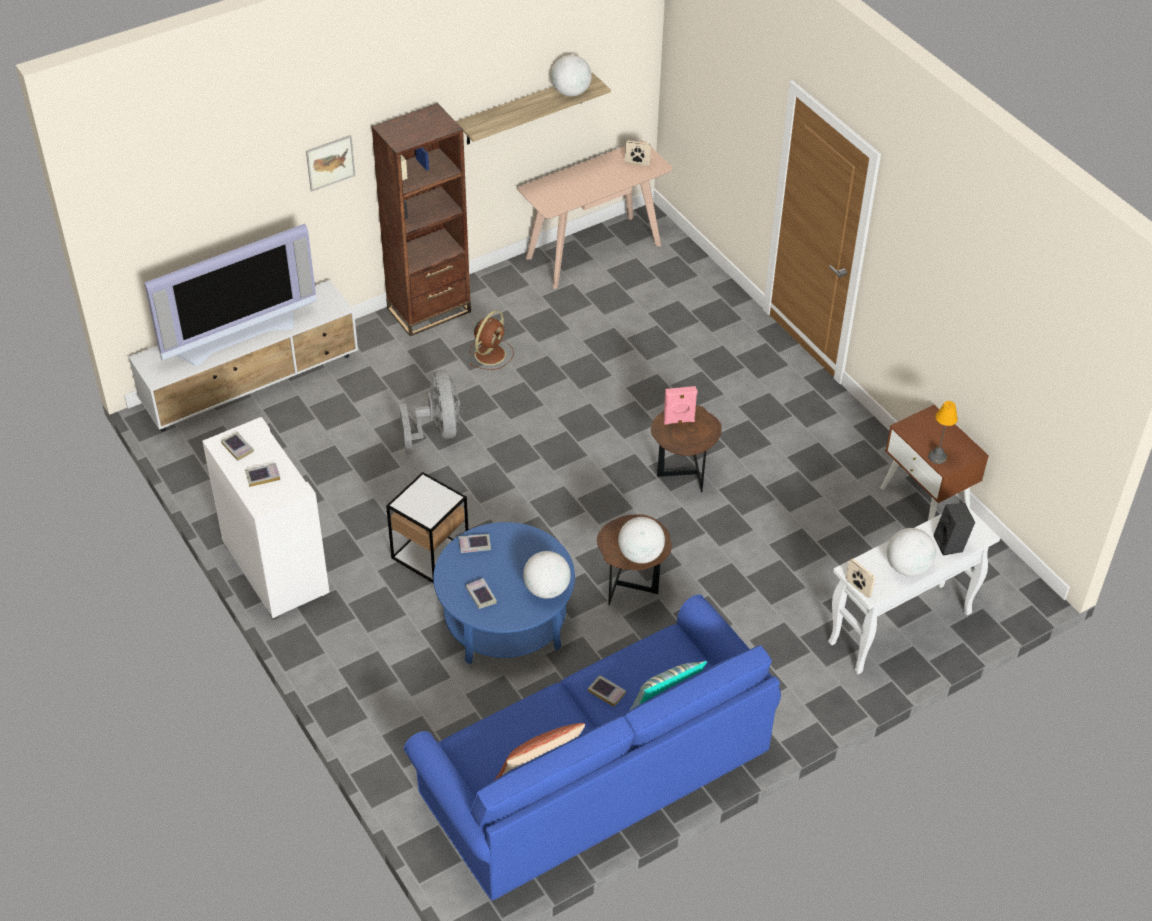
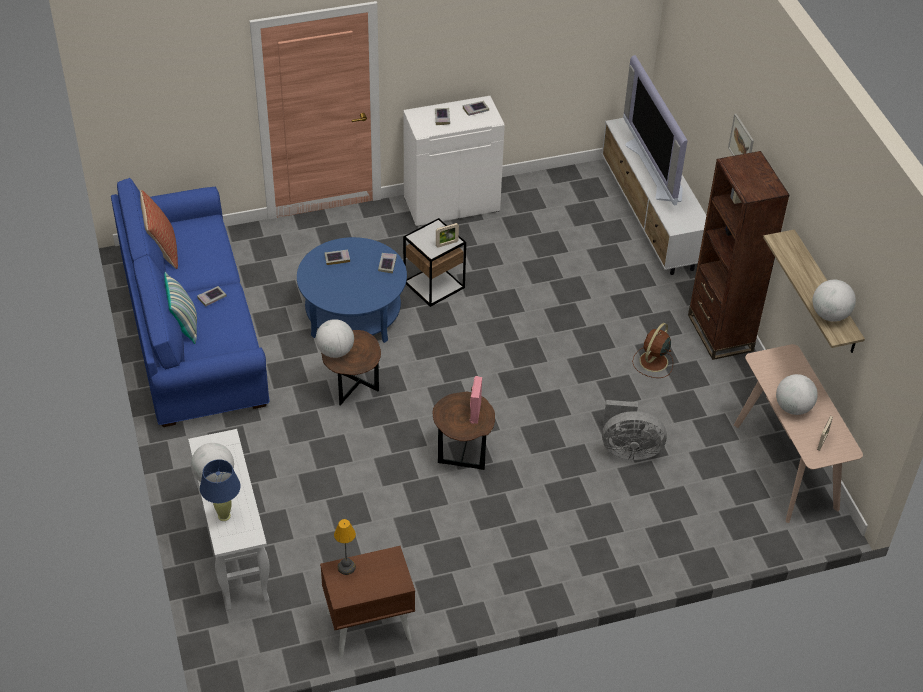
camera: 105 degrees right, 0 degrees up
grey fan [399,370,460,454] -> grey fan moved to [602,400,667,460]
brown fan [469,310,514,370] -> brown fan turned 75 degrees clockwise [632,323,673,378]
globe [523,551,571,598] -> globe moved to [776,374,818,415]
picture frame [846,558,875,598] -> picture frame moved to [436,223,459,247]
black speaker [934,503,975,555] -> blue table lamp [200,460,241,521]

